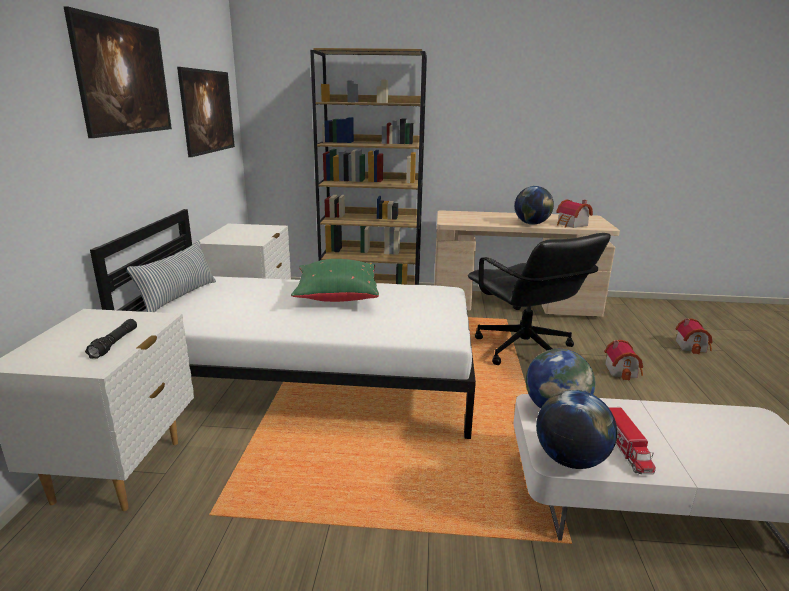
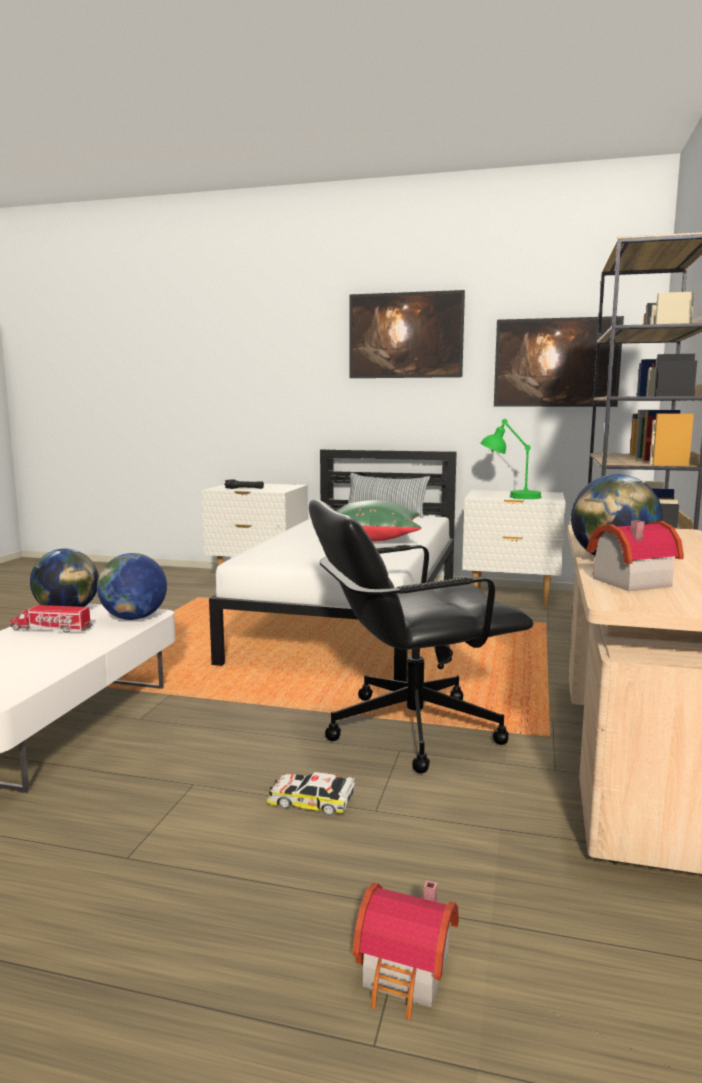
camera: 100 degrees right, 10 degrees down
toy house [605,340,643,381] -> toy car [267,772,356,816]
none -> green table lamp [480,419,542,499]

